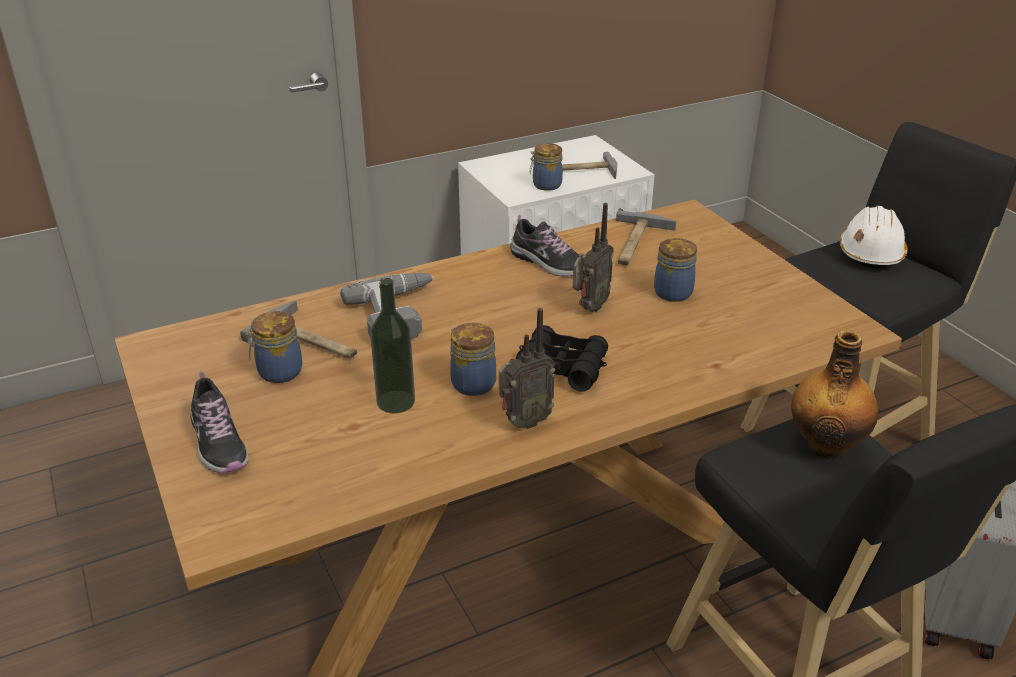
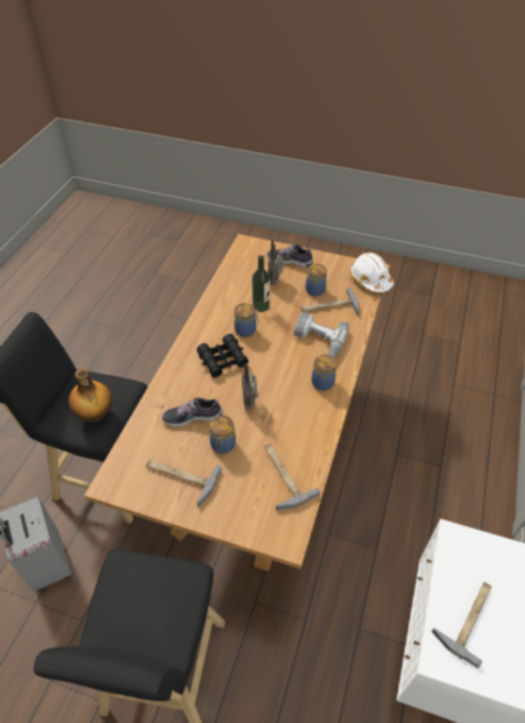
camera: 135 degrees right, 15 degrees up
radio [499,308,555,429] -> radio moved to [268,239,283,285]
shoe [510,215,579,277] -> shoe moved to [162,398,222,427]
jar [530,143,563,191] -> jar moved to [311,354,336,391]
white hard hat [840,206,908,269] -> white hard hat moved to [350,253,393,292]
none -> hammer [146,460,222,507]

